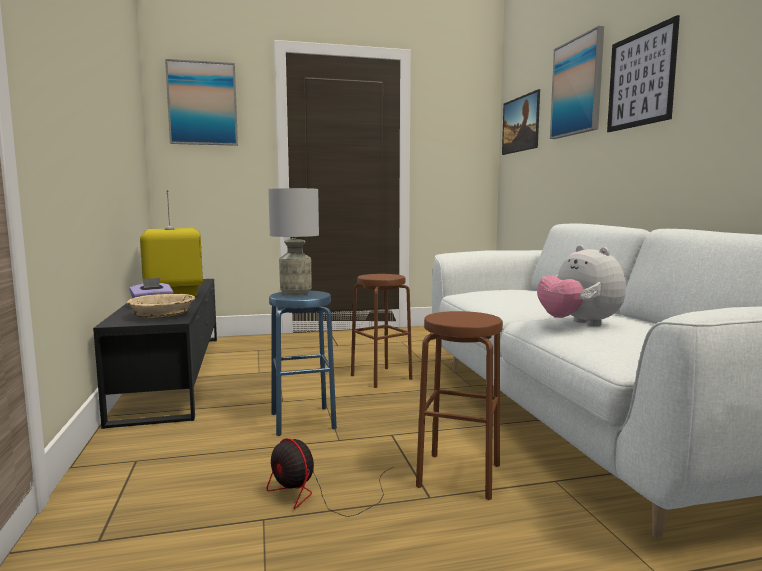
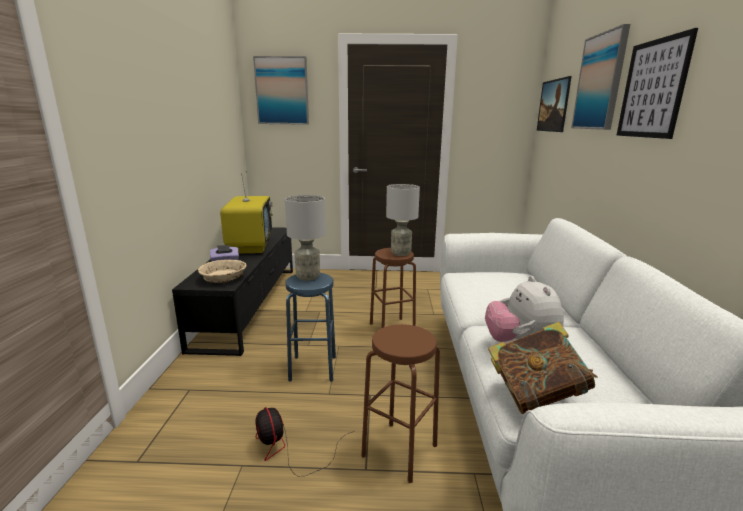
camera: 15 degrees right, 10 degrees up
none -> grey table lamp [386,184,420,256]
none -> book [488,322,598,414]

